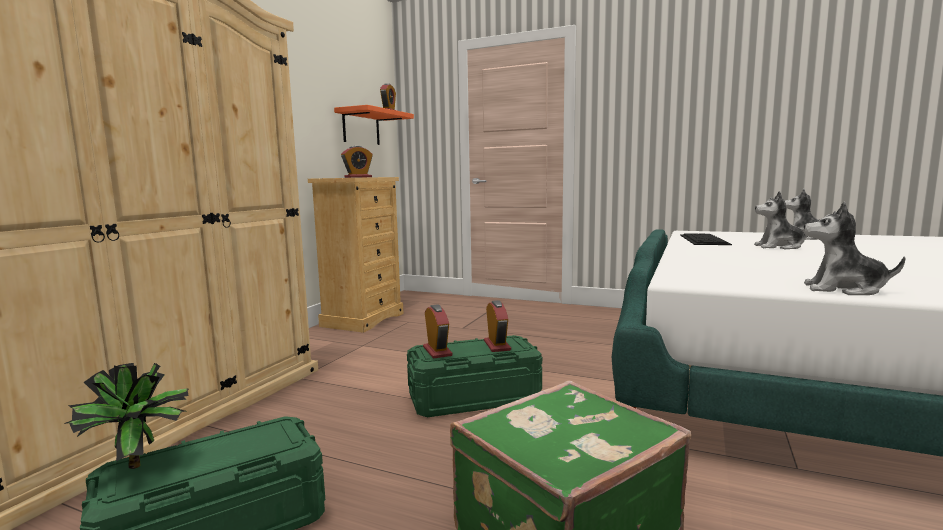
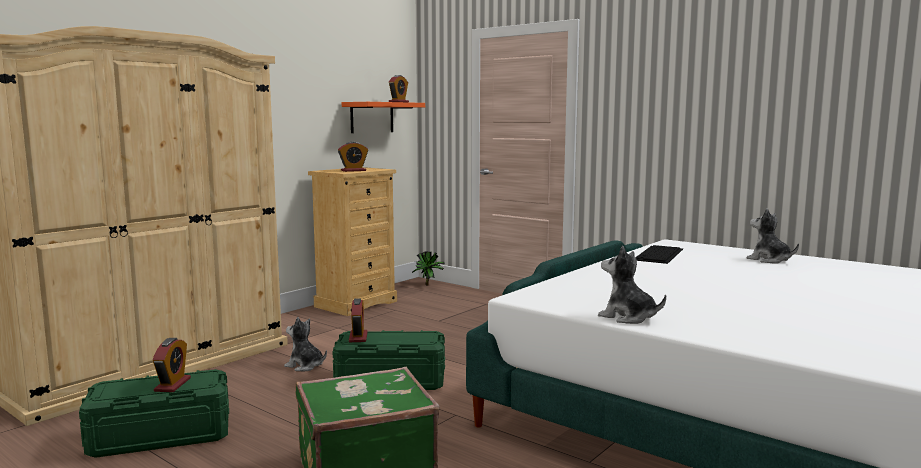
camera: 15 degrees right, 0 degrees up
potted plant [64,363,189,469] -> potted plant moved to [412,251,445,286]
alarm clock [484,300,511,352] -> alarm clock moved to [153,338,191,392]
plush toy [754,191,808,249] -> plush toy moved to [284,317,327,372]

